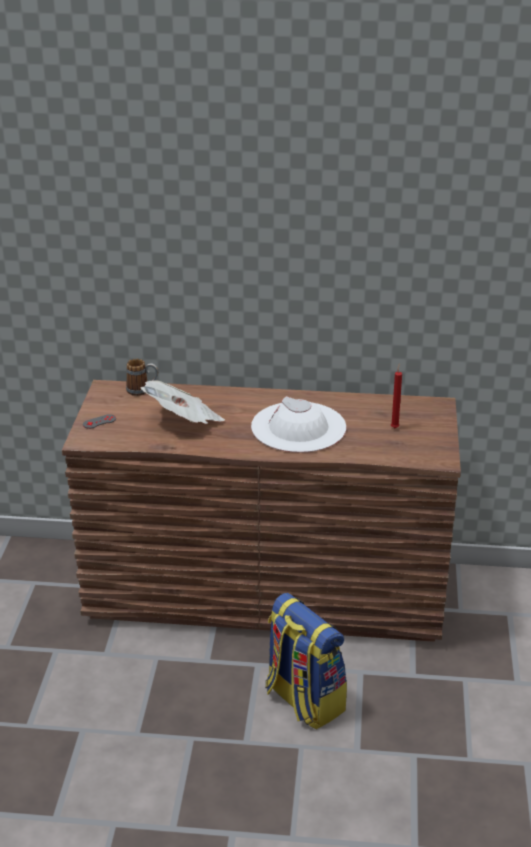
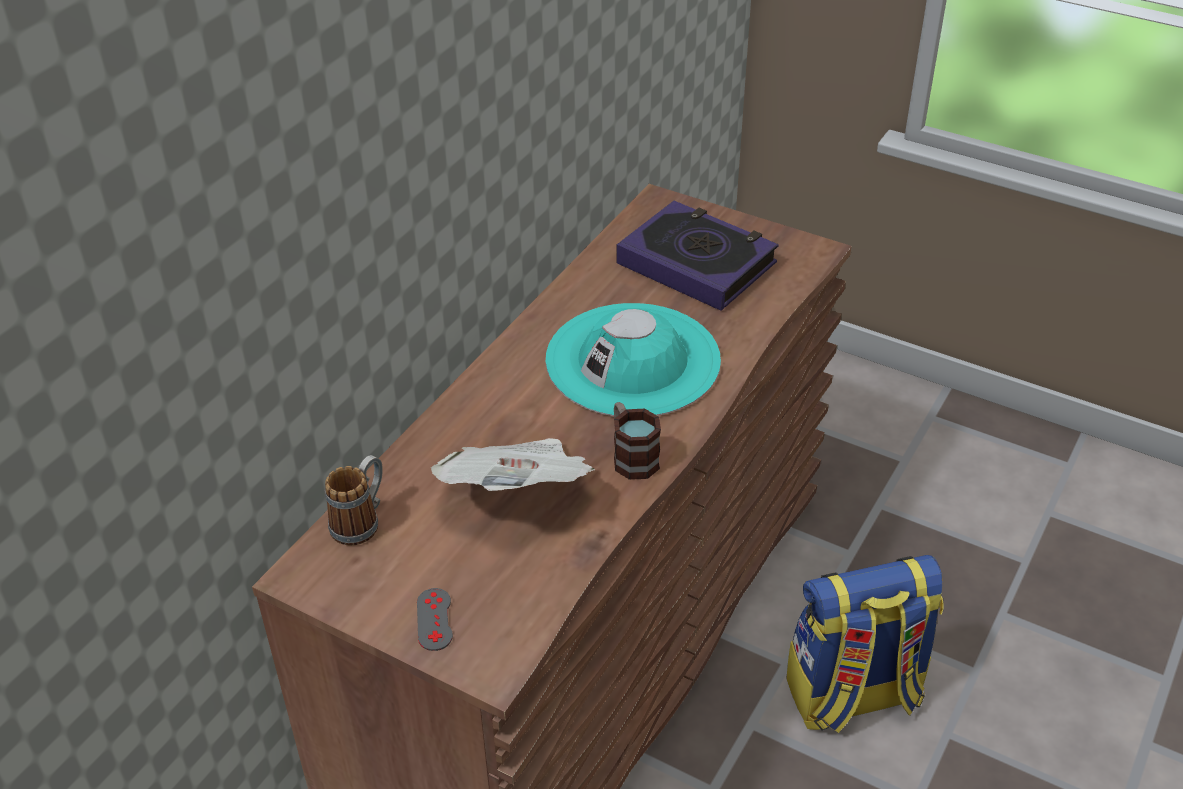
camera: 65 degrees left, 10 degrees up
white hat [251,396,346,453] -> turquoise hat [545,303,721,416]
red candle [391,364,402,428] -> book [617,201,779,311]
none -> mug [614,402,661,480]

